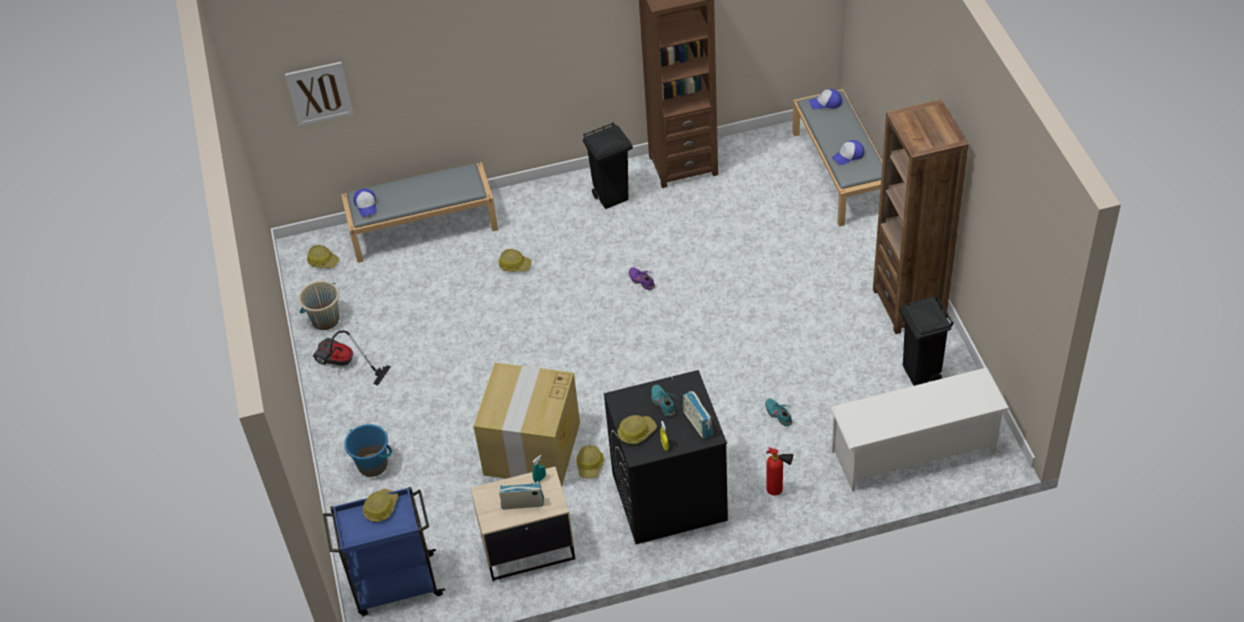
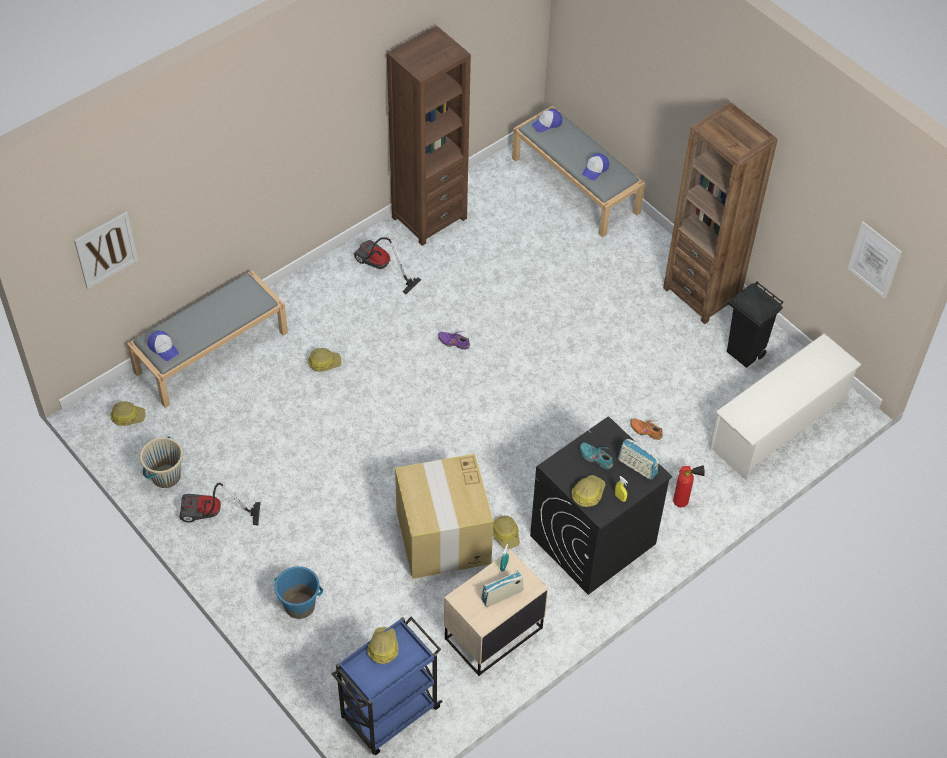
camera: 30 degrees left, 5 degrees up
black trash can [582,122,633,209] -> vacuum cleaner [354,237,422,294]
turquoise shoe [766,399,793,426] -> orange shoe [630,419,663,440]
none -> picture [847,221,902,299]

